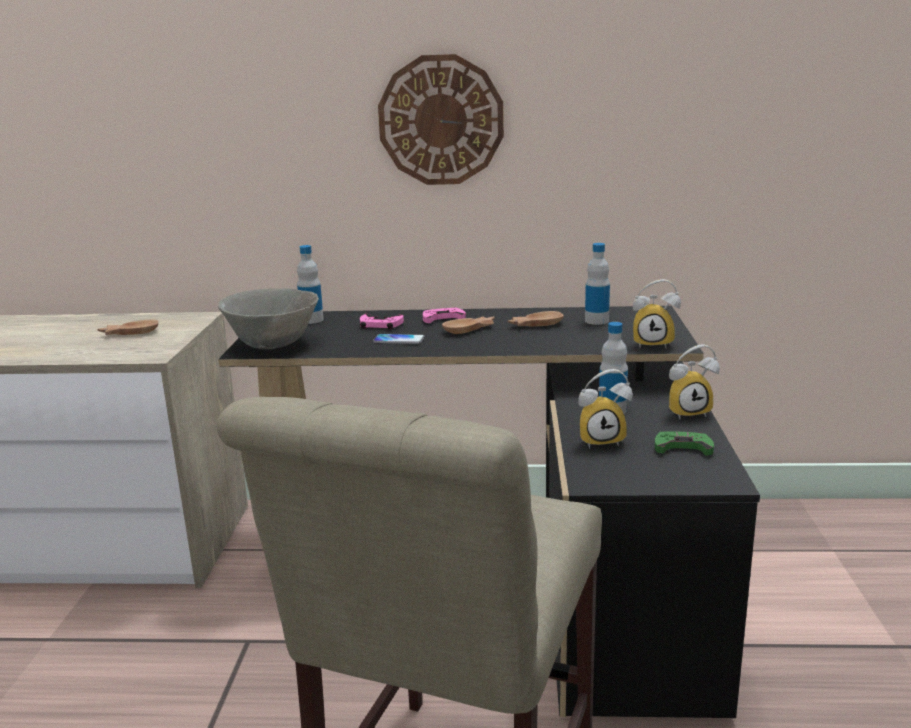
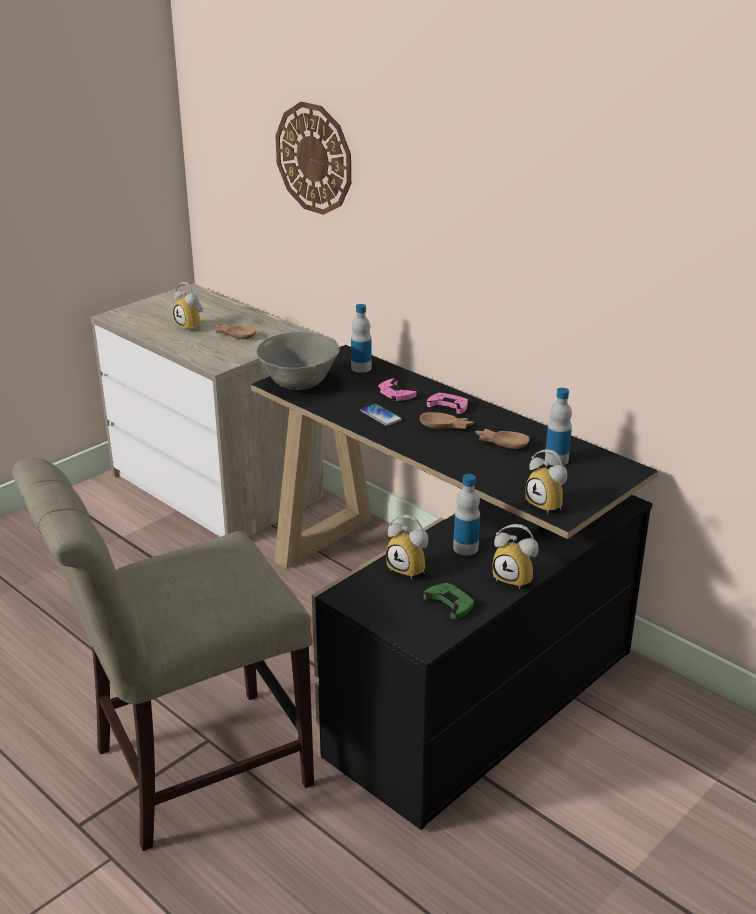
camera: 40 degrees right, 10 degrees up
wall clock [378,54,504,185] -> wall clock moved to [275,102,351,215]
none -> alarm clock [173,282,203,331]

